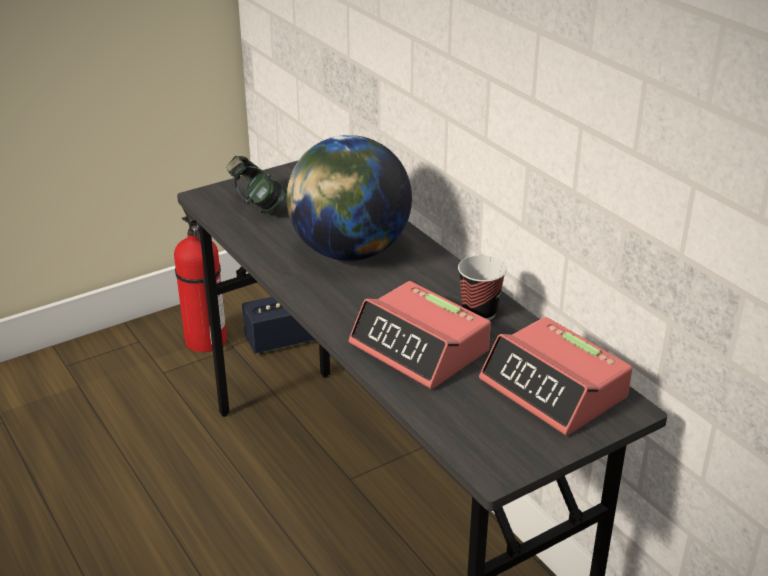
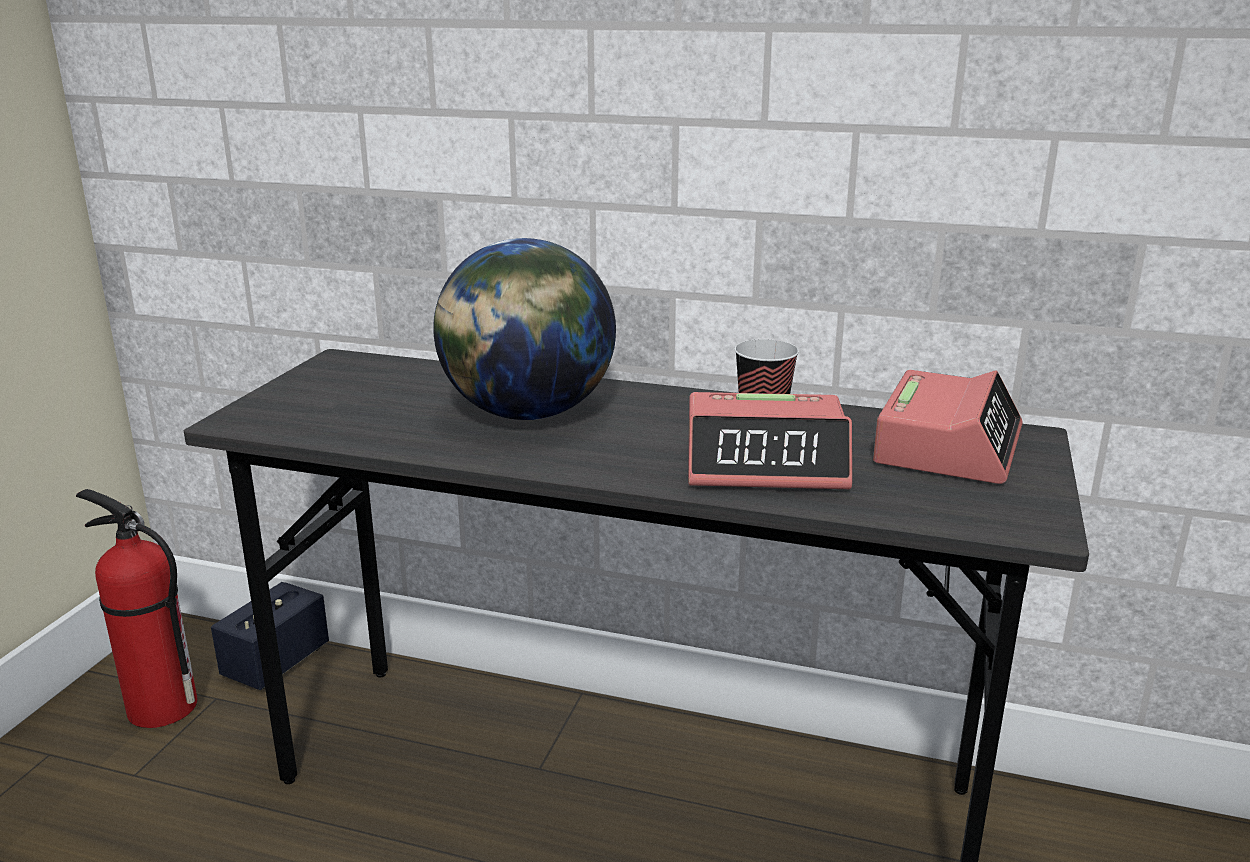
camera: 40 degrees left, 10 degrees down
headphones [226,156,287,214] -> none
alarm clock [479,317,632,436] -> alarm clock turned 75 degrees counterclockwise [873,370,1023,484]

